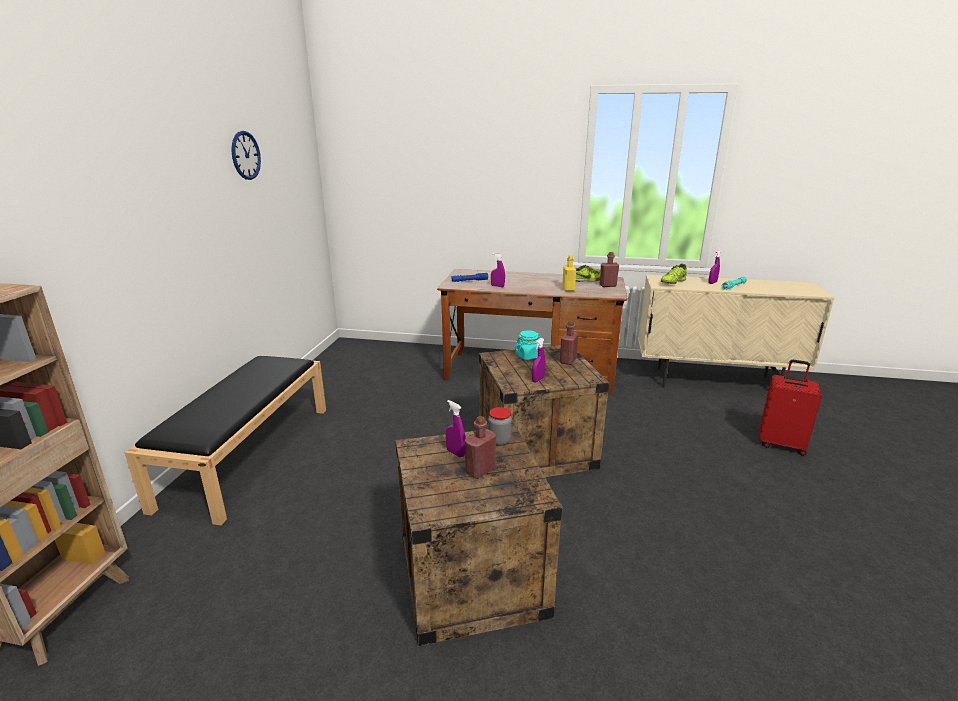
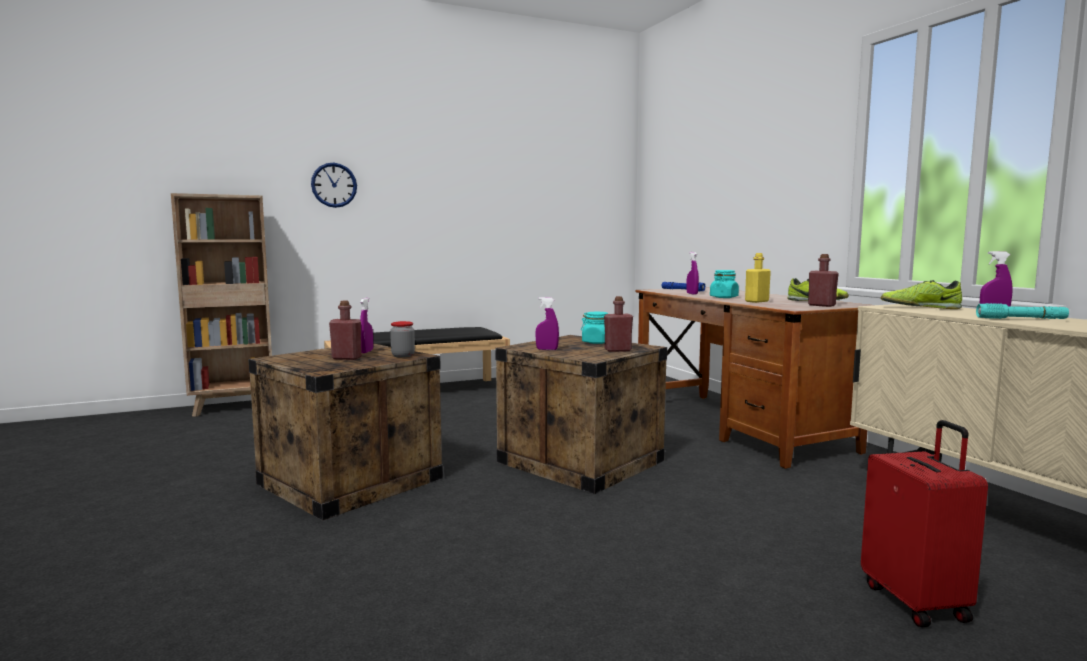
camera: 55 degrees right, 15 degrees down
wall clock [231,131,261,180] -> wall clock moved to [311,162,357,208]
none -> turquoise jar [710,270,739,298]

